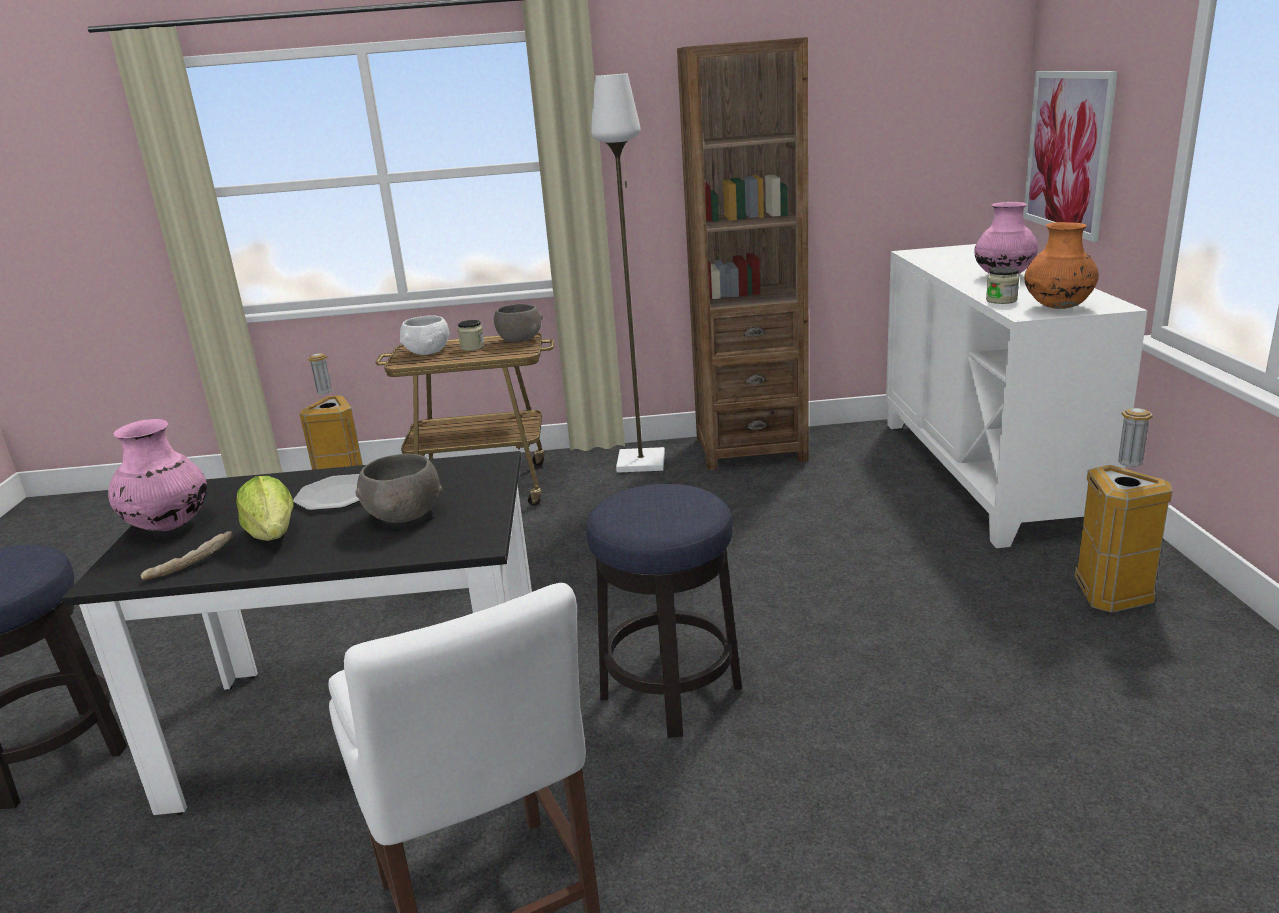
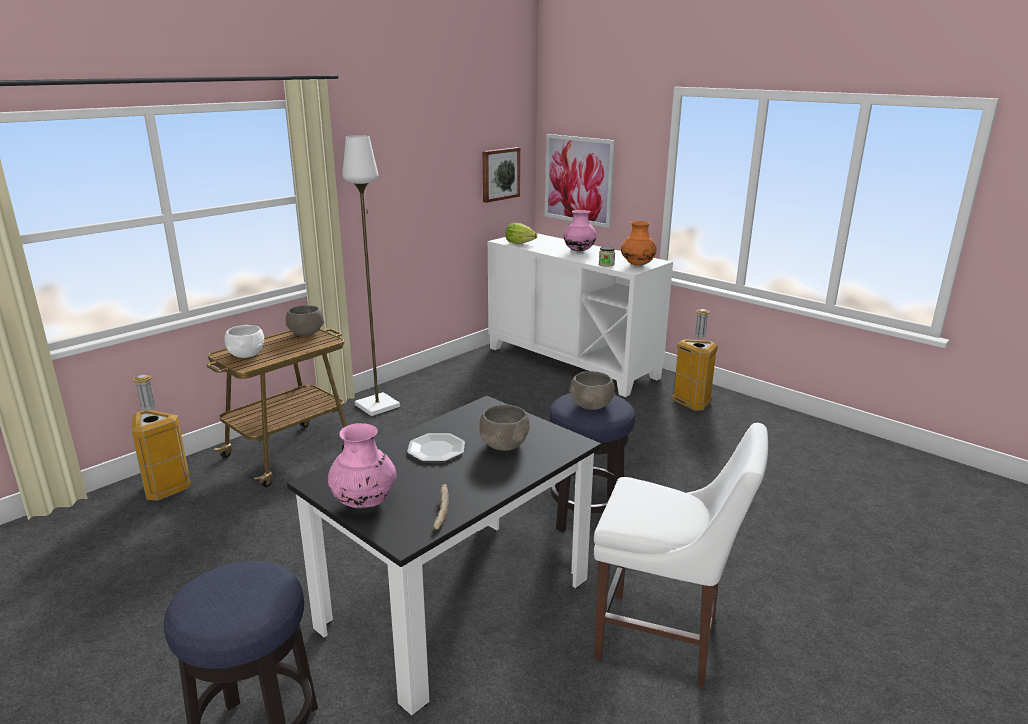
camera: 45 degrees left, 0 degrees up
lettuce [236,476,294,541] -> lettuce moved to [506,223,537,244]
jar [458,320,485,351] -> none
brown bookcase [677,37,809,470] -> none
none -> picture [483,147,520,203]
none -> grey bowl [569,371,615,410]

